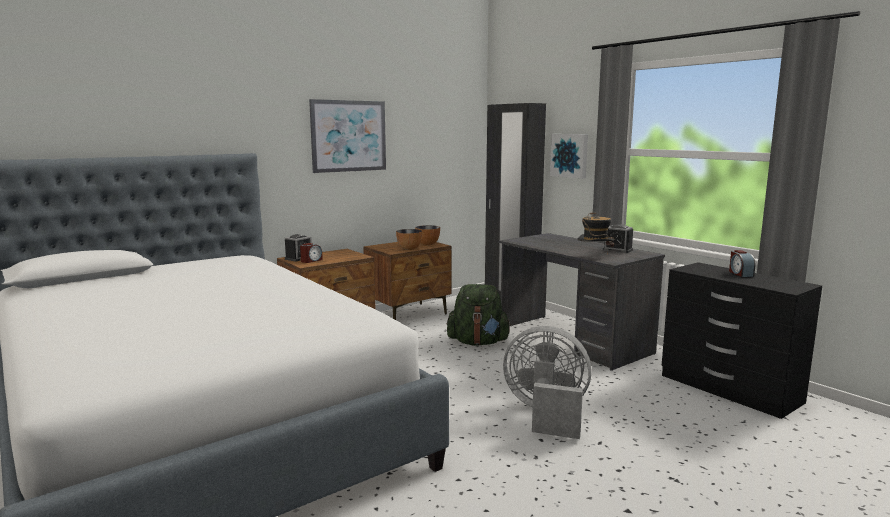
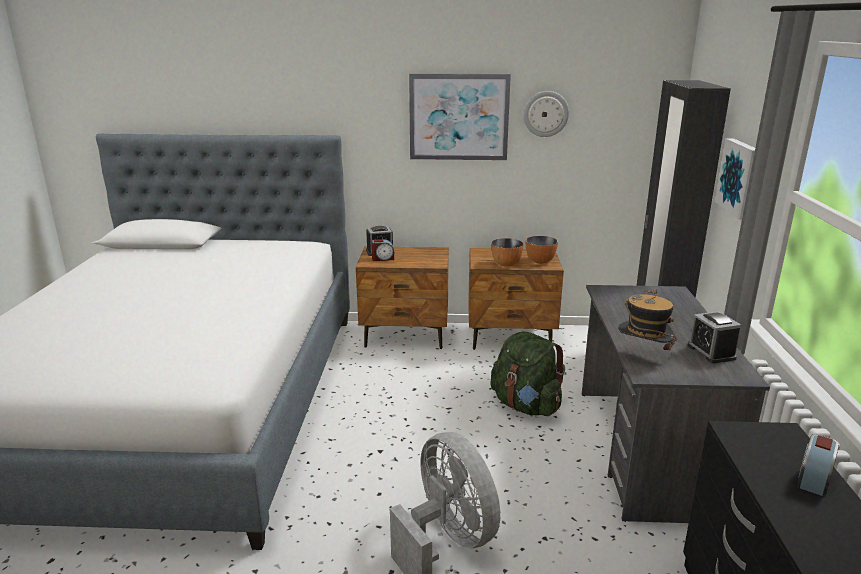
camera: 40 degrees right, 10 degrees up
none -> wall clock [523,91,569,137]

